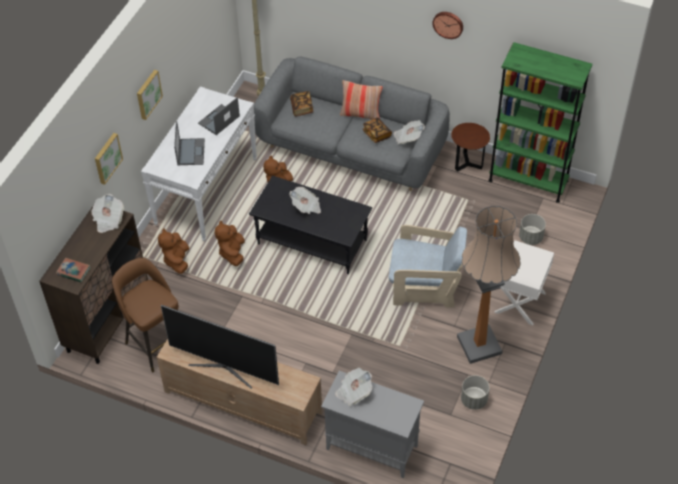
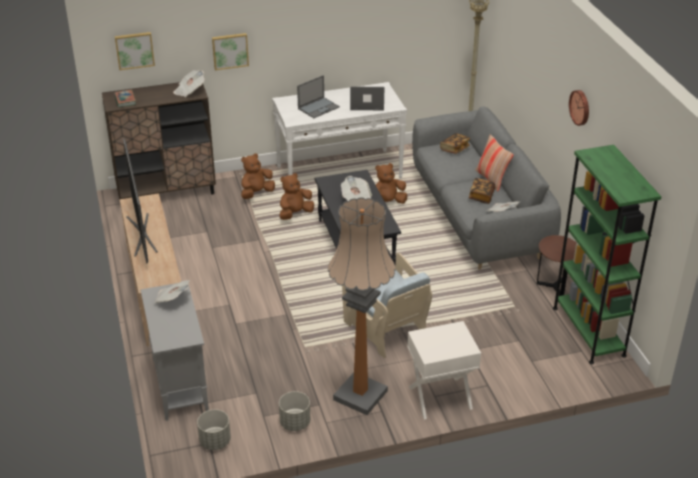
camera: 50 degrees right, 15 degrees down
brown stool [112,258,179,372] -> none
picture [137,70,163,120] -> picture moved to [115,32,155,70]
grey planter [519,214,546,245] -> grey planter moved to [197,409,231,450]

